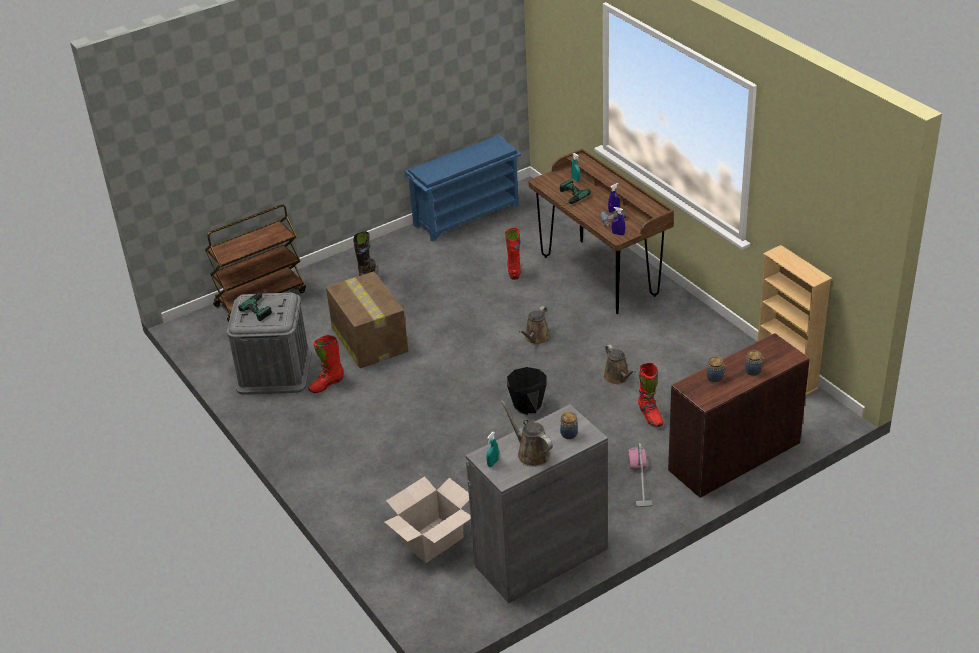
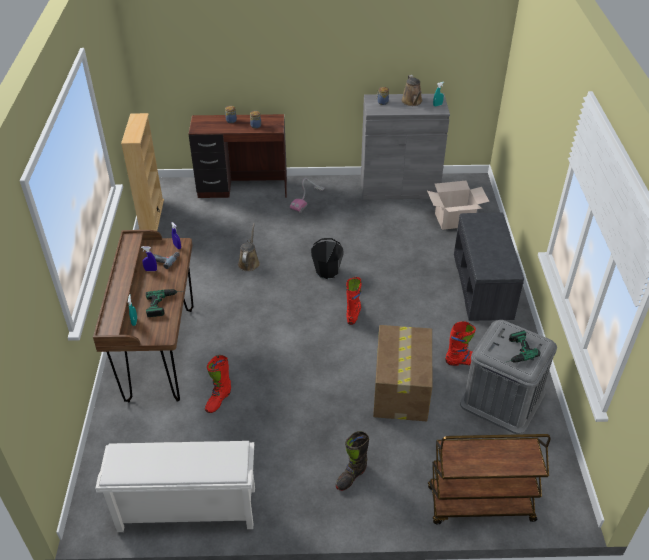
camera: 150 degrees left, 5 degrees up
blue shoe rack [405,135,521,241] -> white shoe rack [95,441,255,532]
brown watering can [519,306,551,345] -> none
red boot [638,363,663,427] -> red boot moved to [346,277,362,325]
none -> grey bench [454,212,524,321]

